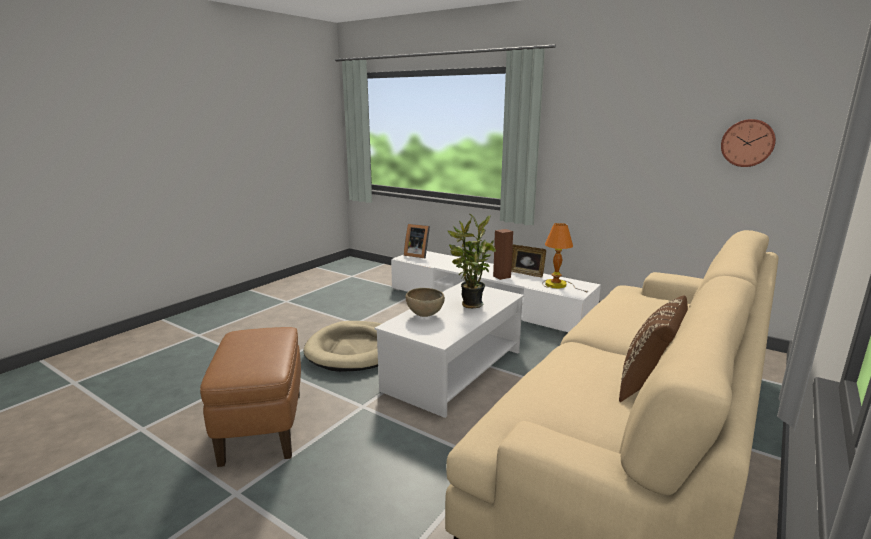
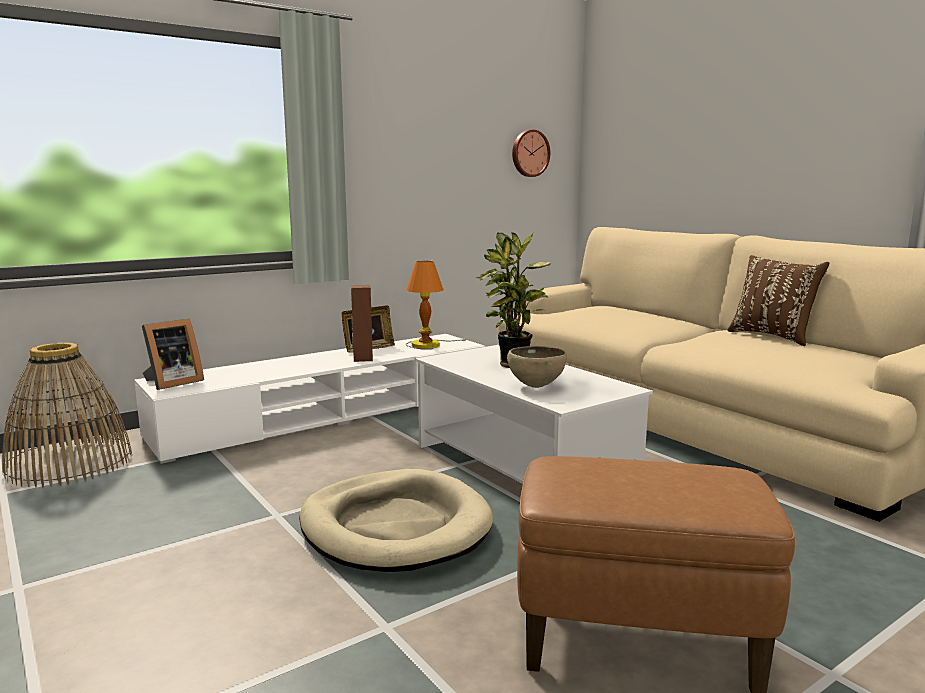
camera: 70 degrees left, 5 degrees down
none -> basket [2,343,132,487]

